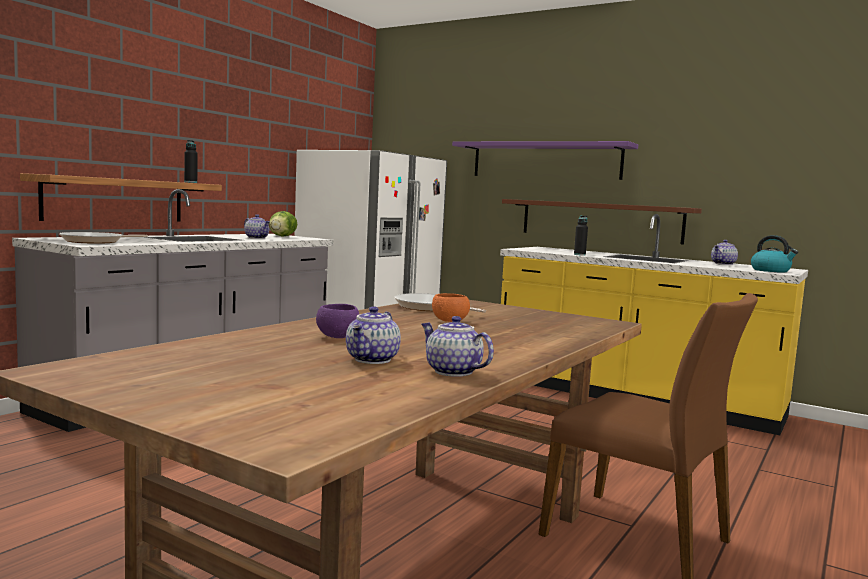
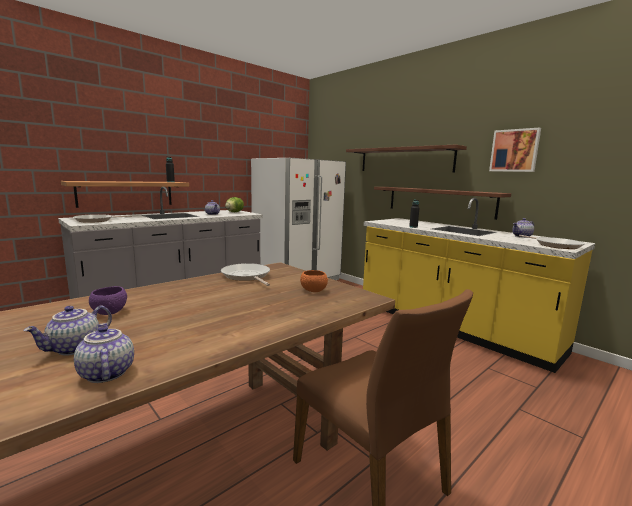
camera: 15 degrees right, 5 degrees up
orange bowl [432,293,470,322] -> orange bowl moved to [300,270,328,292]
purple shelf [452,141,638,180] -> brown shelf [346,145,467,172]
kettle [751,235,798,273] -> frying pan [519,235,585,249]
none -> picture [489,128,541,172]

